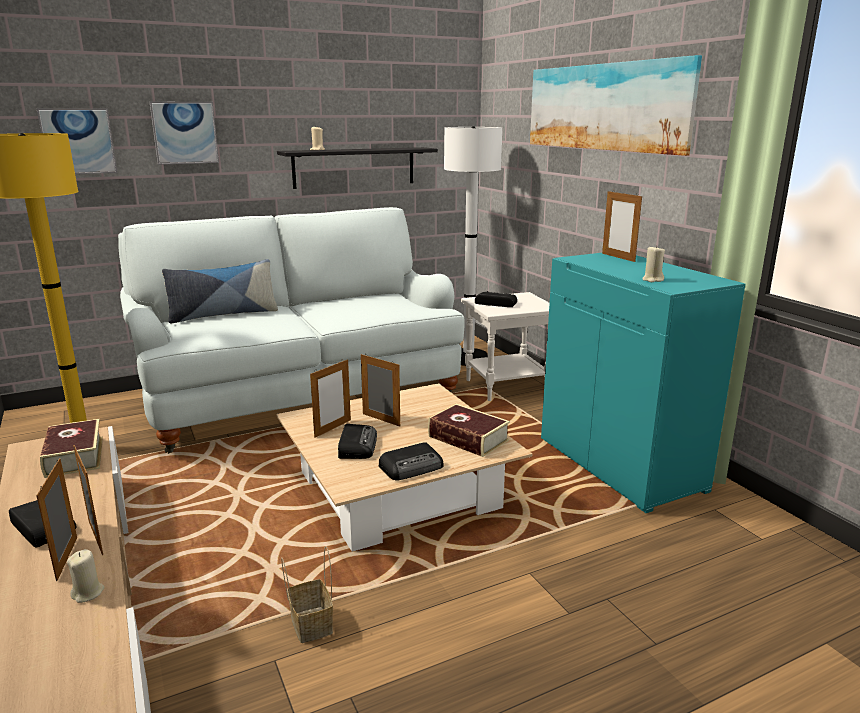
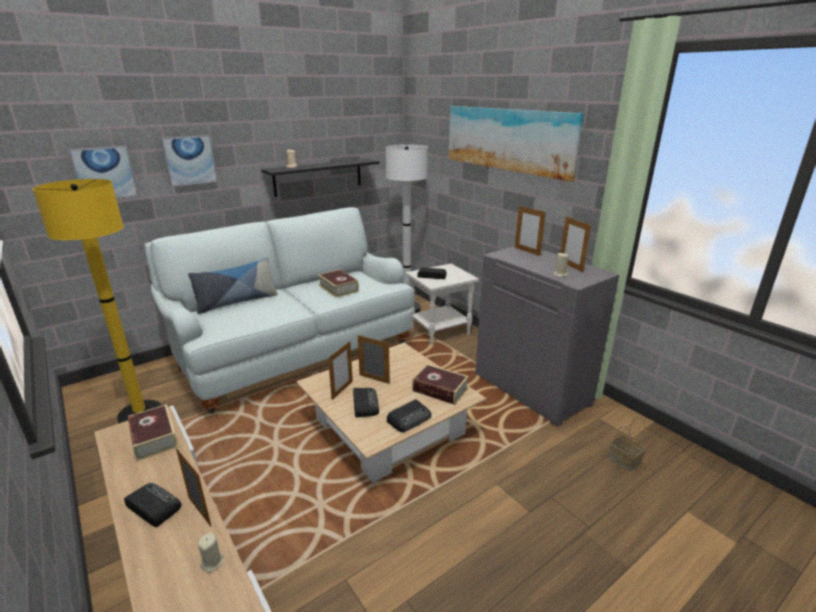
camera: 10 degrees left, 5 degrees up
picture frame [36,458,77,581] -> picture frame moved to [561,216,591,272]
basket [281,546,333,643] -> basket moved to [609,417,646,472]
turquoise cabinet [541,253,745,513] -> grey cabinet [475,246,619,427]
none -> book [318,269,359,297]

